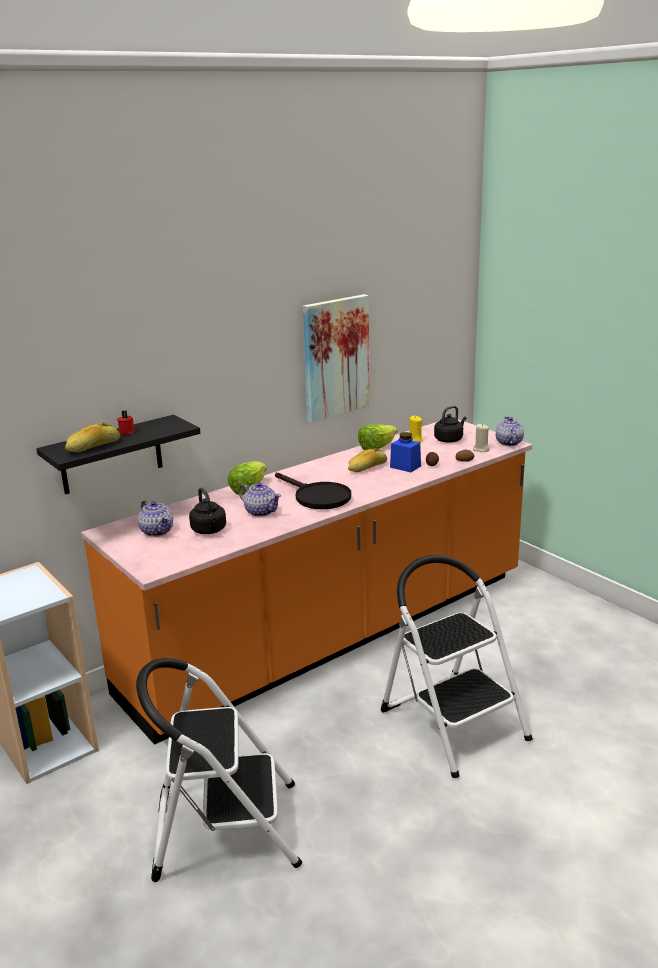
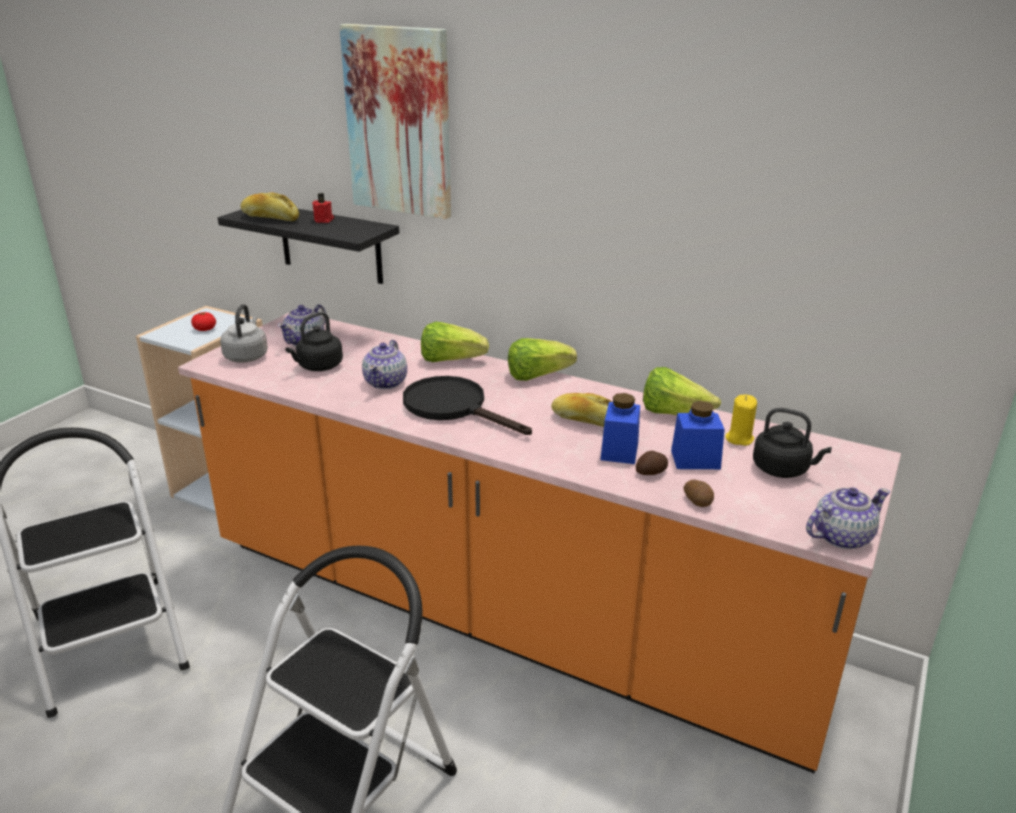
camera: 65 degrees right, 5 degrees up
black frying pan [275,473,351,509] -> black frying pan turned 105 degrees clockwise [403,376,532,435]
picture [303,294,370,422] -> picture moved to [339,24,451,219]
beige candle [473,424,489,452] -> none
none -> tomato [191,312,216,331]
none -> grey kettle [220,304,268,363]
none -> lettuce [508,338,577,381]
none -> blue jar [671,401,725,469]

